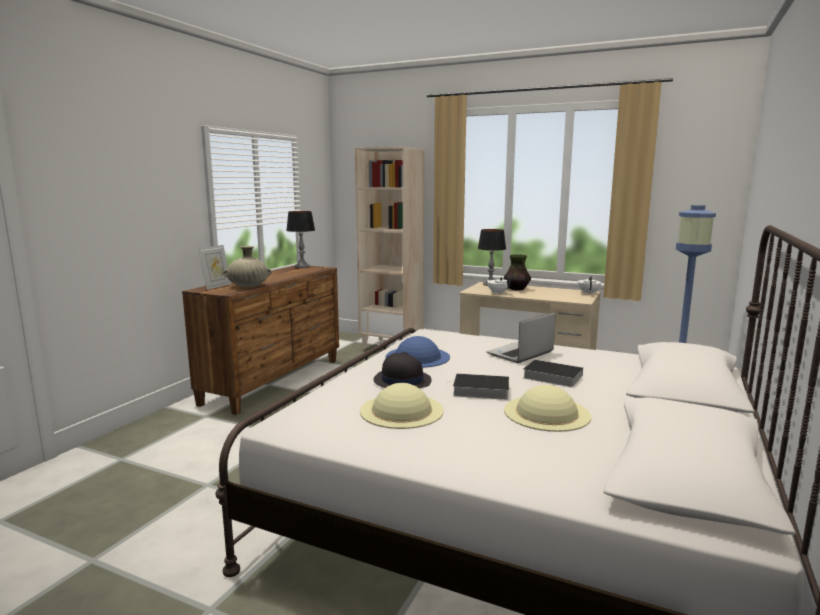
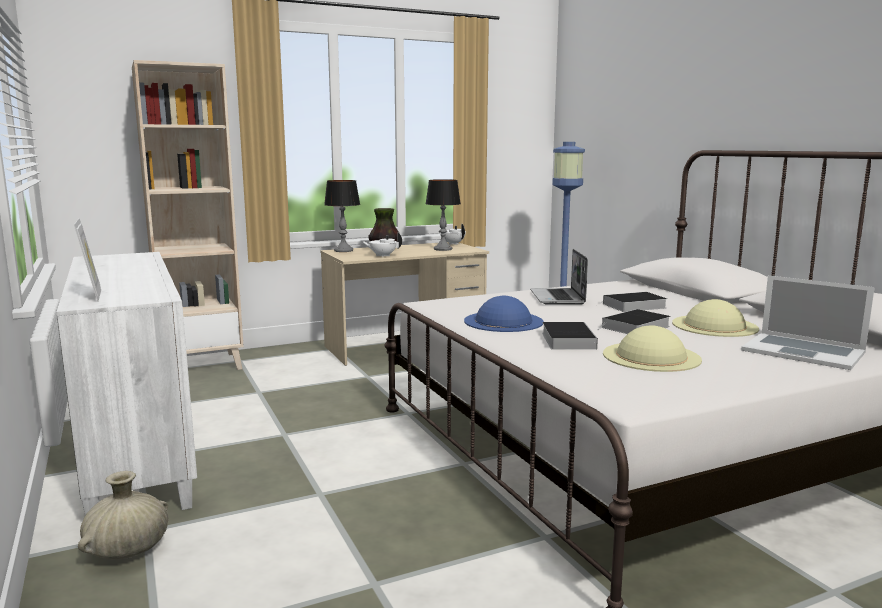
camera: 50 degrees left, 0 degrees up
brown dresser [182,266,339,415] -> white dresser [56,252,197,515]
beige vase [223,246,272,287] -> beige vase moved to [78,471,168,560]
table lamp [286,211,315,268] -> table lamp moved to [425,179,461,251]
black hat [374,352,432,388] -> book [542,322,598,350]
none -> laptop [741,275,875,370]

